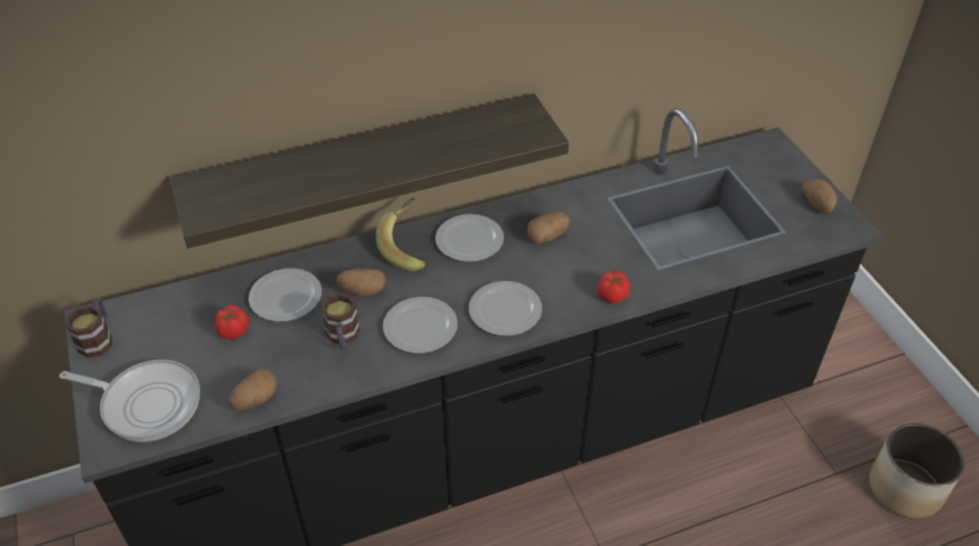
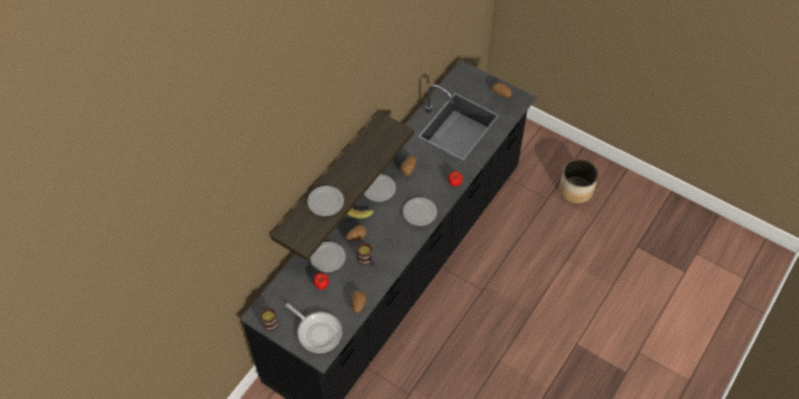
camera: 35 degrees left, 10 degrees up
frying pan [59,360,200,442] -> frying pan turned 60 degrees clockwise [286,303,342,353]
plate [383,297,458,354] -> plate moved to [308,186,344,216]

